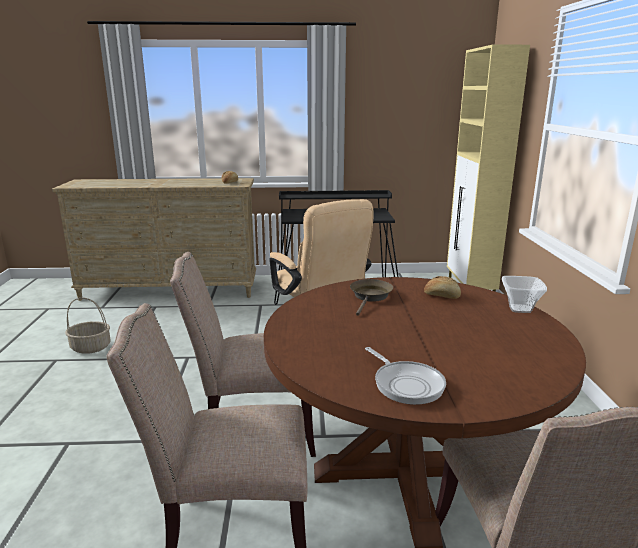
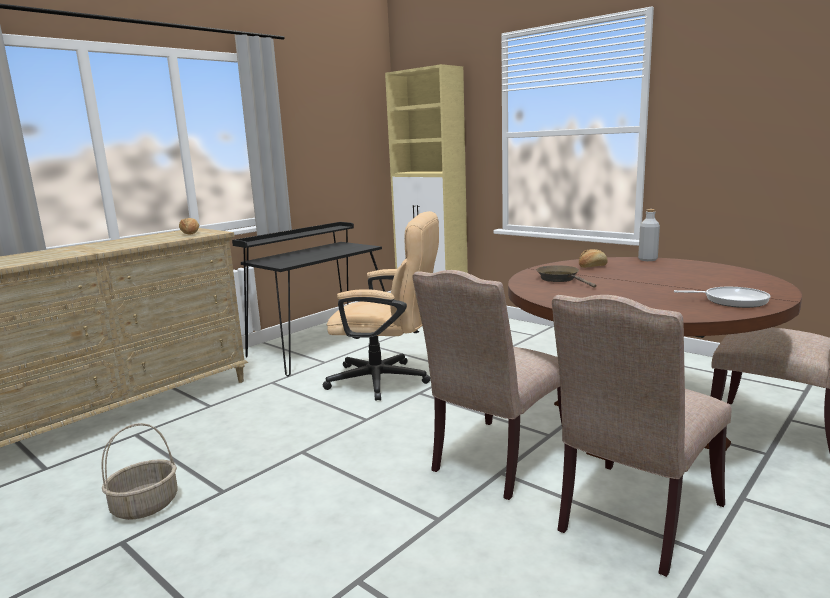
camera: 45 degrees left, 5 degrees down
bowl [502,276,547,313] -> grey bottle [638,209,660,261]

